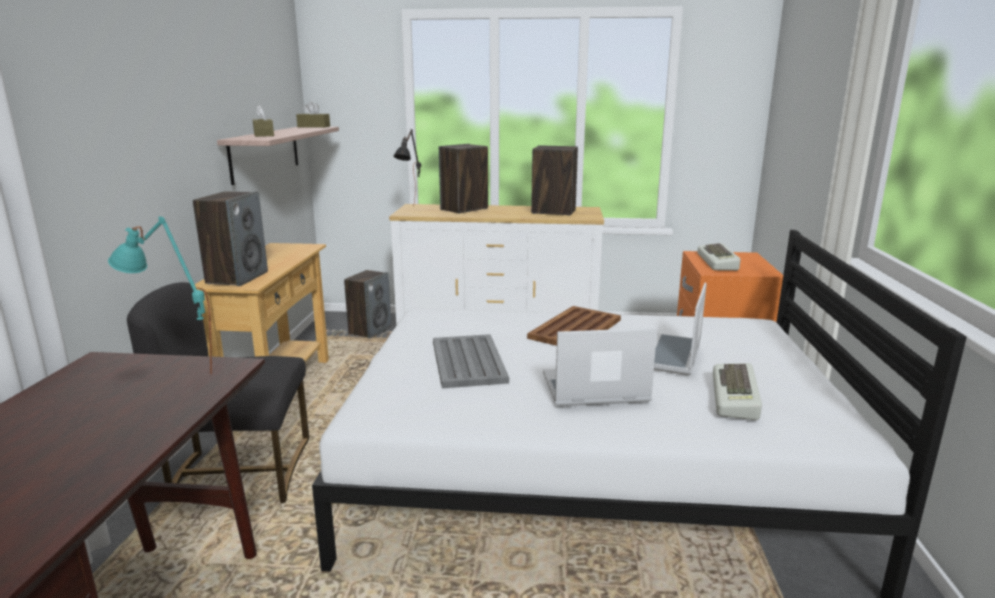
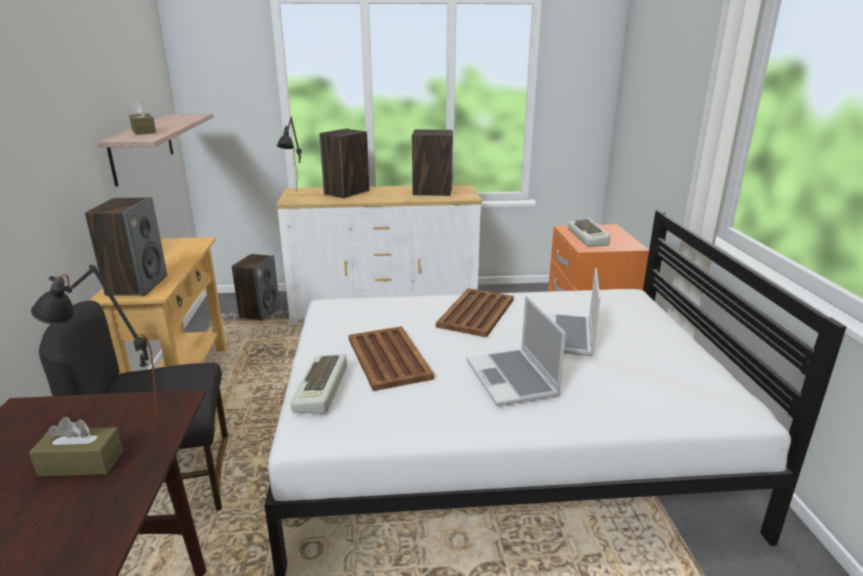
camera: 10 degrees left, 5 degrees up
turquoise table lamp [108,216,212,374] -> black table lamp [31,265,156,415]
brown tissue box [296,102,330,128] -> brown tissue box moved to [29,417,123,476]
grey tray [433,334,509,388] -> brown tray [348,326,434,391]
laptop [543,328,657,406] -> laptop turned 90 degrees counterclockwise [466,295,566,406]
keyboard [713,363,762,420] -> keyboard moved to [290,354,347,414]

